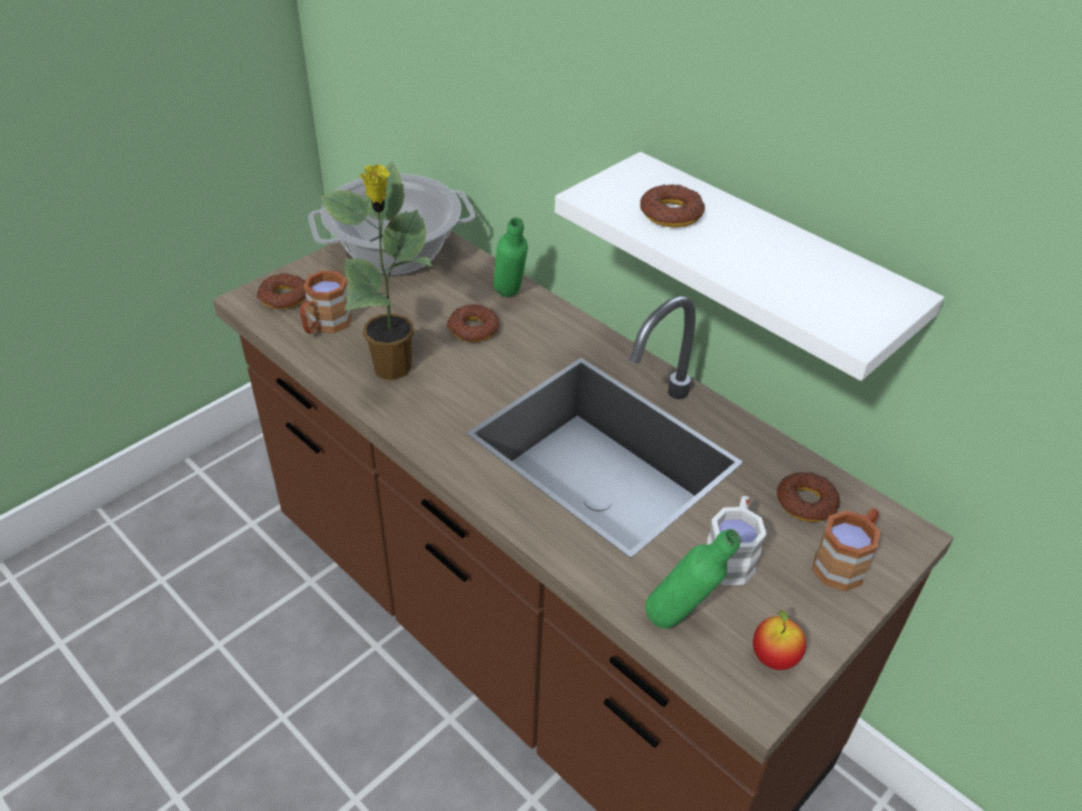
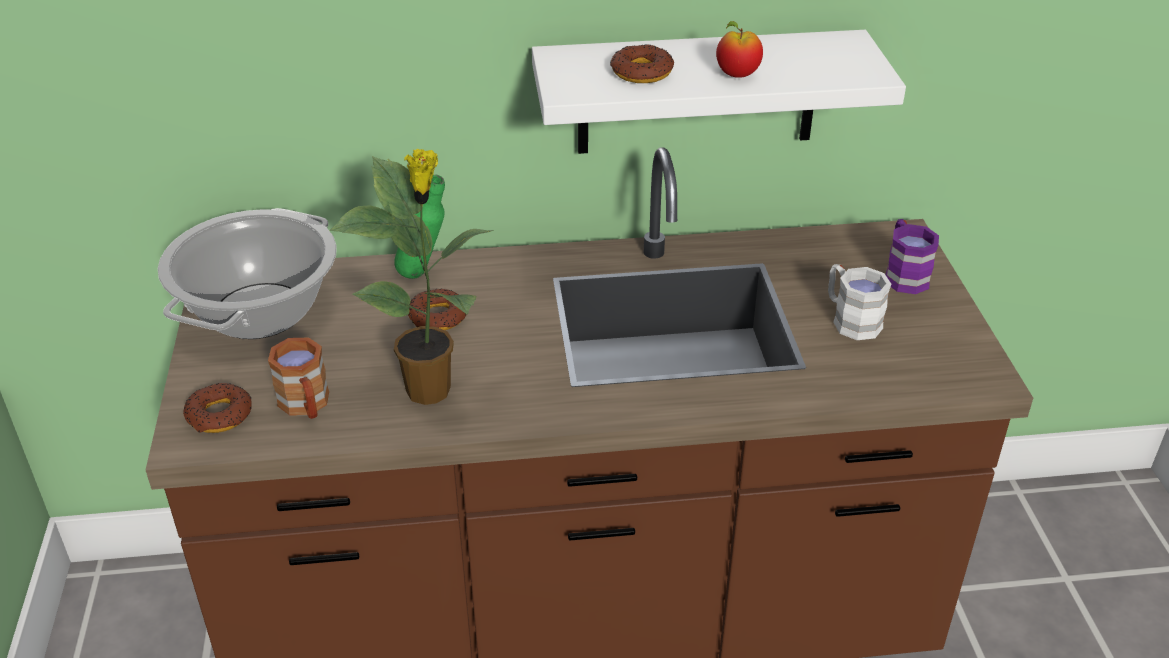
camera: 50 degrees left, 5 degrees down
green bottle [645,529,741,629] -> none
apple [753,610,806,670] -> apple moved to [716,21,763,78]
donut [777,472,841,522] -> none
brown mug [812,508,880,591] -> purple mug [886,219,939,294]

